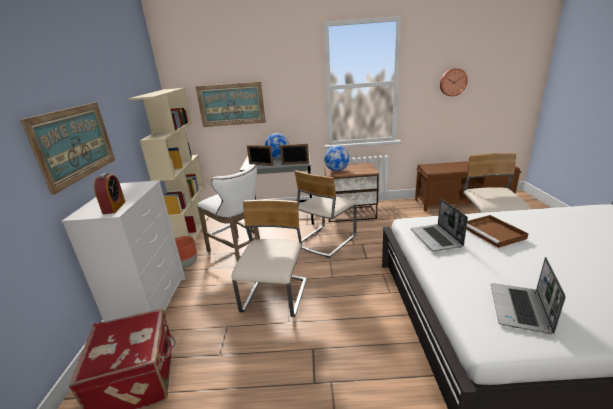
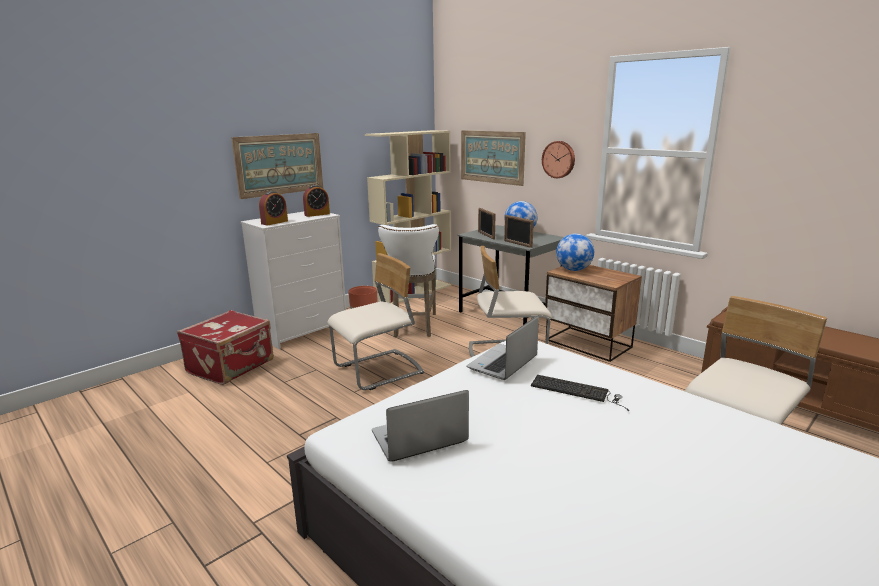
camera: 45 degrees right, 5 degrees down
wall clock [440,68,468,96] -> wall clock moved to [542,141,575,178]
brown tray [466,215,529,248] -> keyboard [531,375,629,411]
none -> alarm clock [303,185,330,217]

